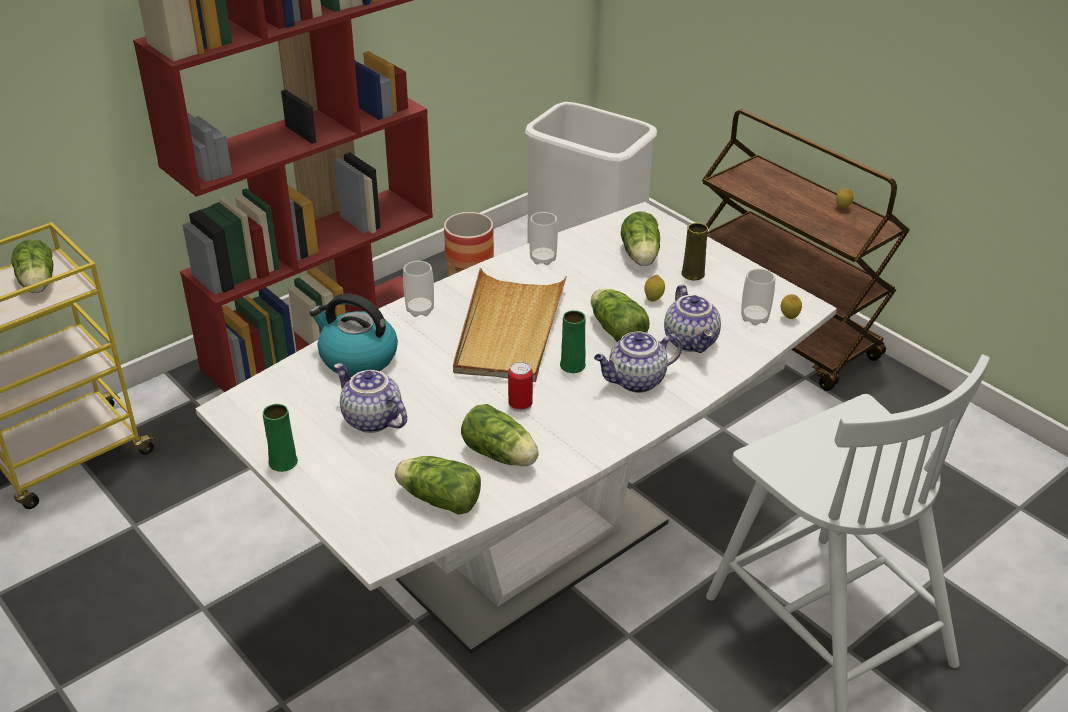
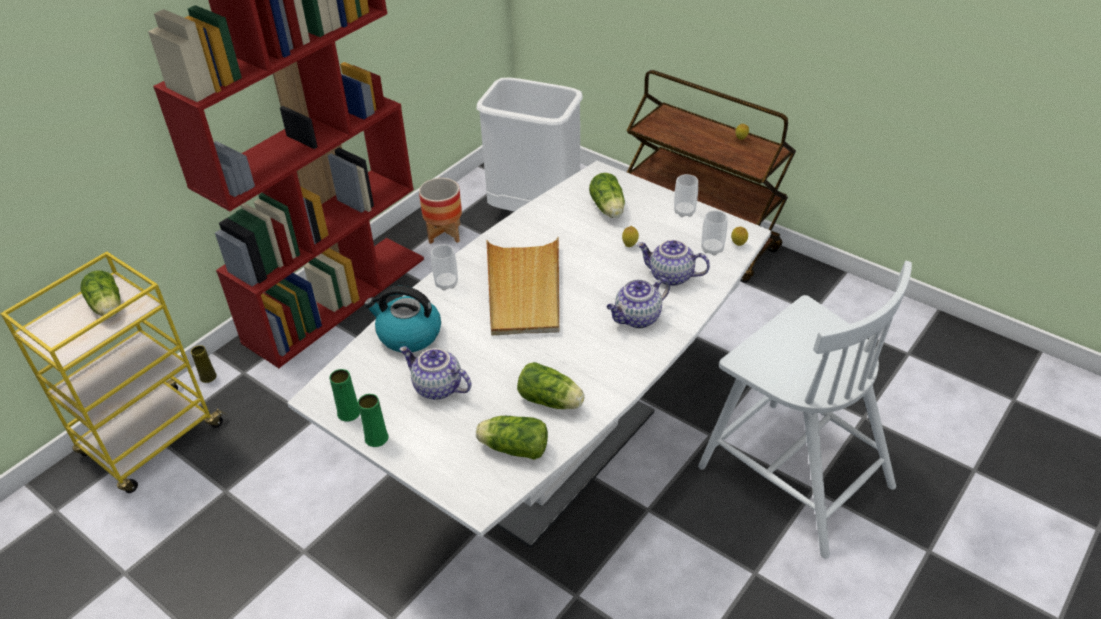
camera: 10 degrees left, 5 degrees up
can [508,362,533,412] -> none
cup [529,212,558,265] -> cup moved to [674,174,698,217]
green vase [560,310,586,373] -> green vase moved to [330,369,360,421]
lettuce [591,289,649,342] -> none
teapot [664,285,721,353] -> teapot turned 135 degrees clockwise [637,240,710,286]
yellow vase [681,223,708,280] -> yellow vase moved to [191,345,217,383]

